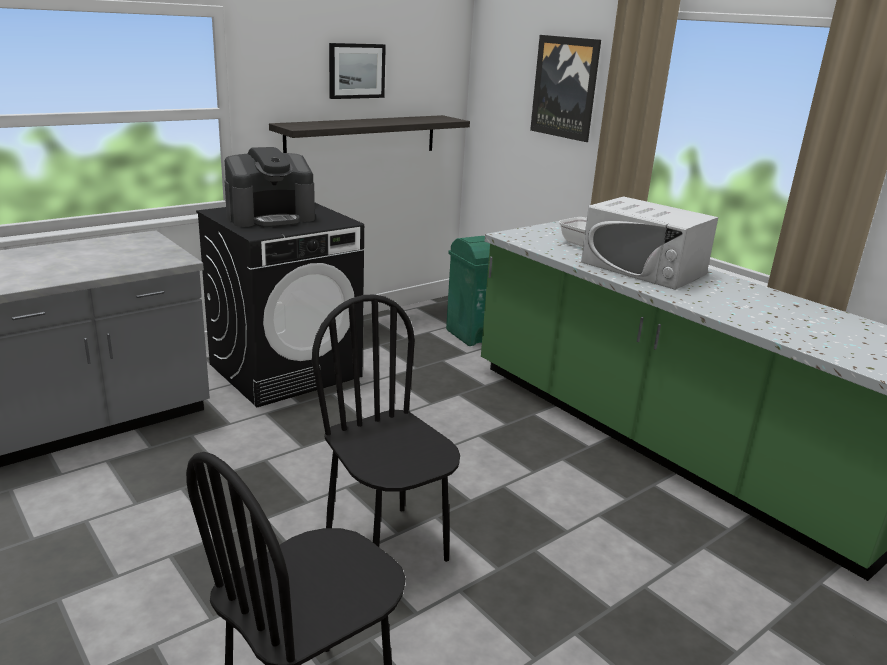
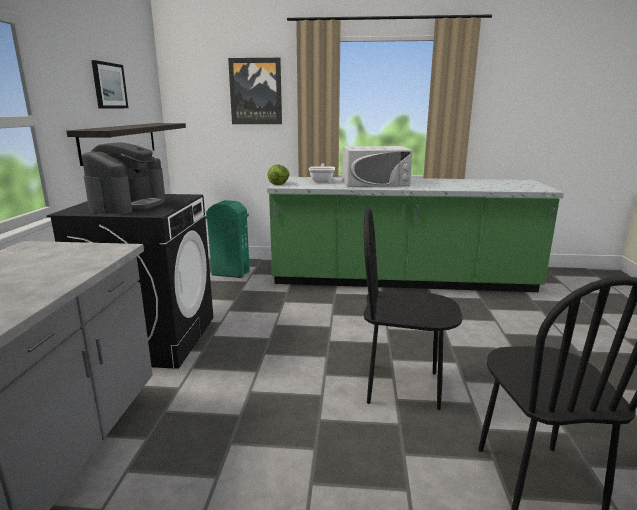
camera: 45 degrees left, 5 degrees down
none -> lettuce [267,164,289,185]

